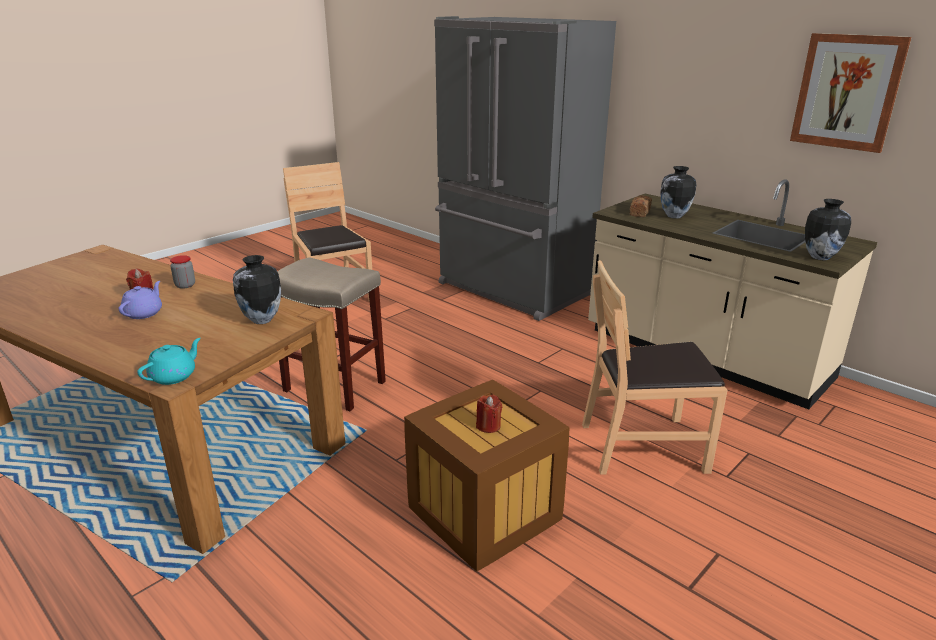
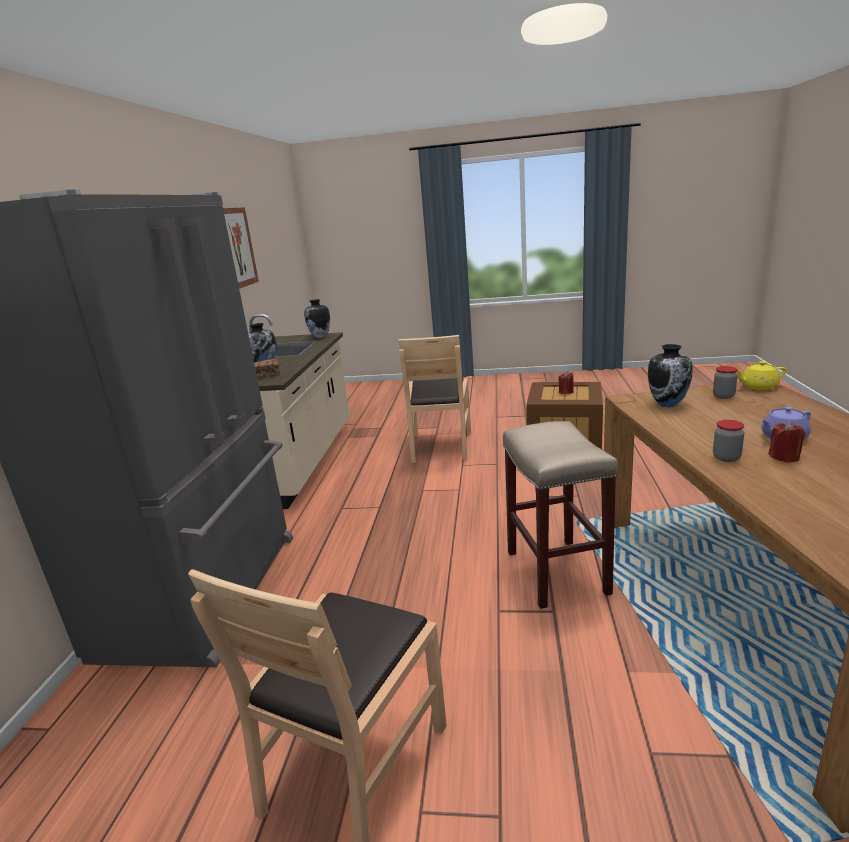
camera: 125 degrees left, 5 degrees down
turquoise teapot [137,338,201,385] -> yellow teapot [737,361,786,390]
brown chair [582,260,728,475] -> brown chair turned 45 degrees clockwise [398,335,471,463]
none -> jar [713,366,738,399]

